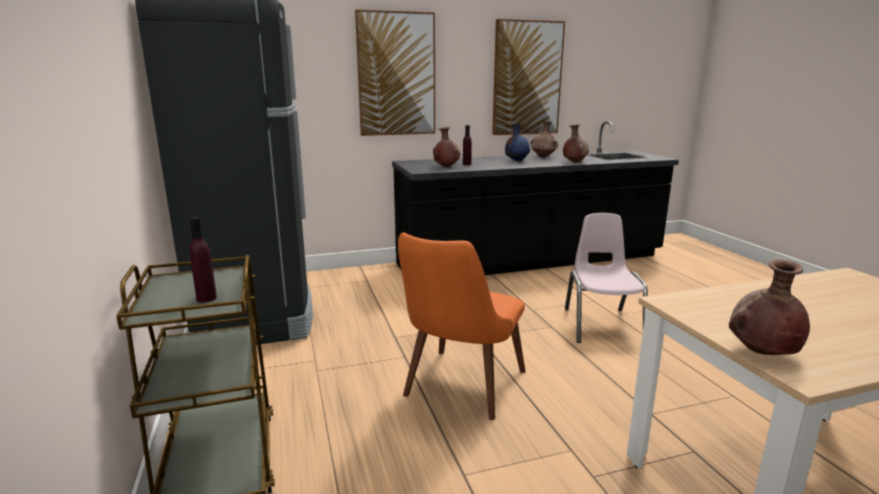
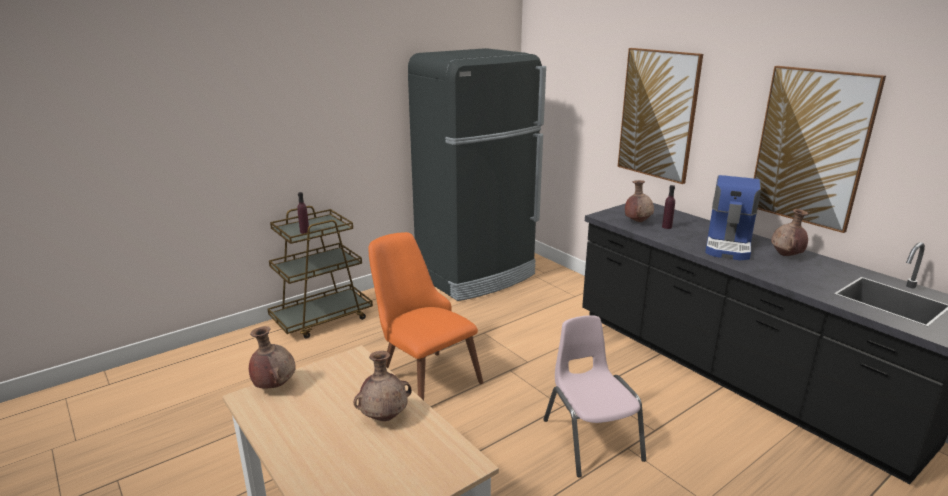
camera: 70 degrees right, 5 degrees up
orange chair [398,232,526,420] -> orange chair turned 45 degrees clockwise [368,232,483,400]
blue vase [505,124,530,161] -> coffee machine [705,175,761,261]
brown vase [563,124,589,163] -> brown vase moved to [354,351,412,421]
pink chair [565,213,648,343] -> pink chair turned 90 degrees counterclockwise [543,315,646,477]

